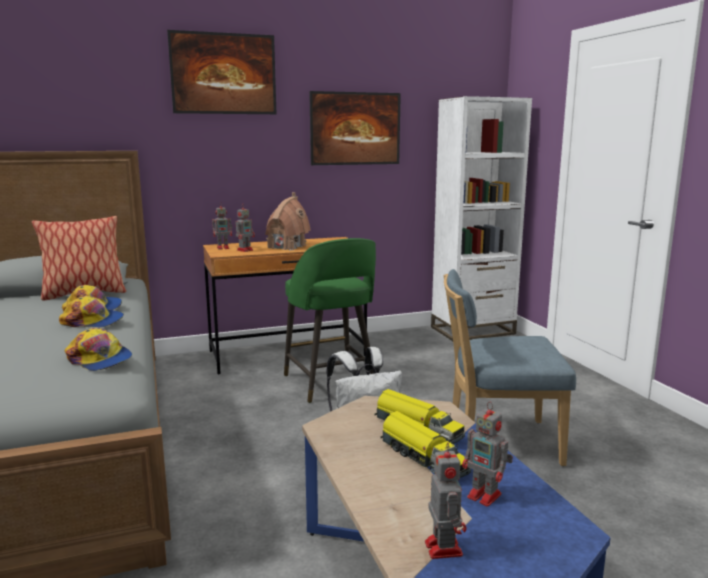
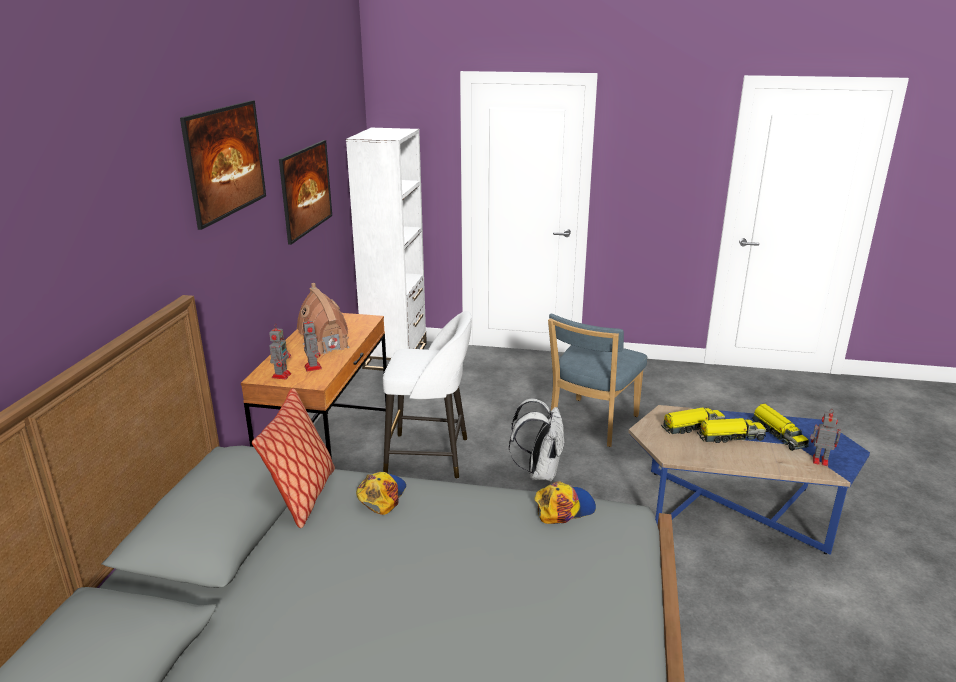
camera: 60 degrees left, 10 degrees up
cap [59,296,124,327] -> none
green stool [284,238,376,403] -> white stool [383,311,472,479]
toy robot [462,402,513,507] -> toy truck [752,404,809,451]

